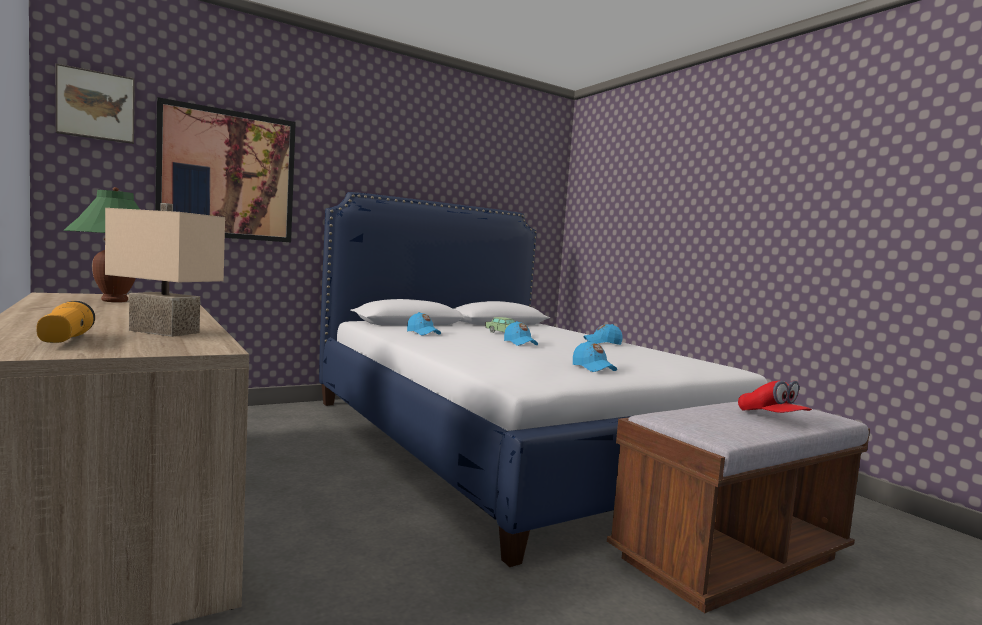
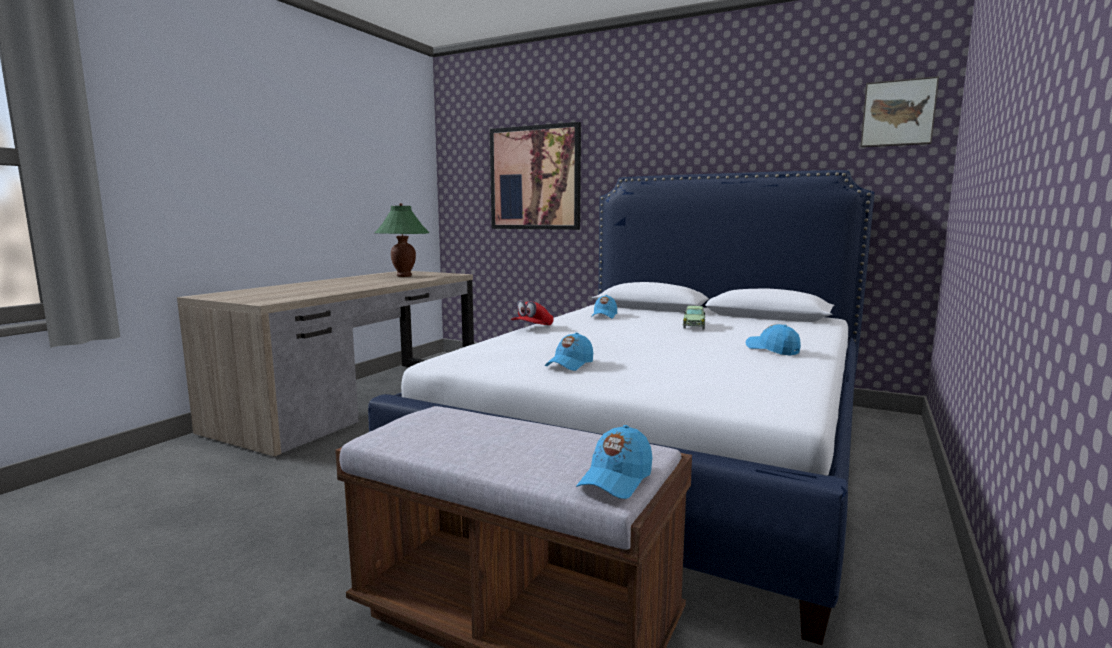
camera: 60 degrees right, 5 degrees up
flashlight [37,301,95,343] -> none
picture [56,64,135,144] -> picture moved to [860,76,939,147]
beige table lamp [105,203,225,337] -> none
blue cap [504,321,538,346] -> blue cap moved to [576,425,652,499]
red cap [738,380,812,413] -> red cap moved to [511,300,554,325]

